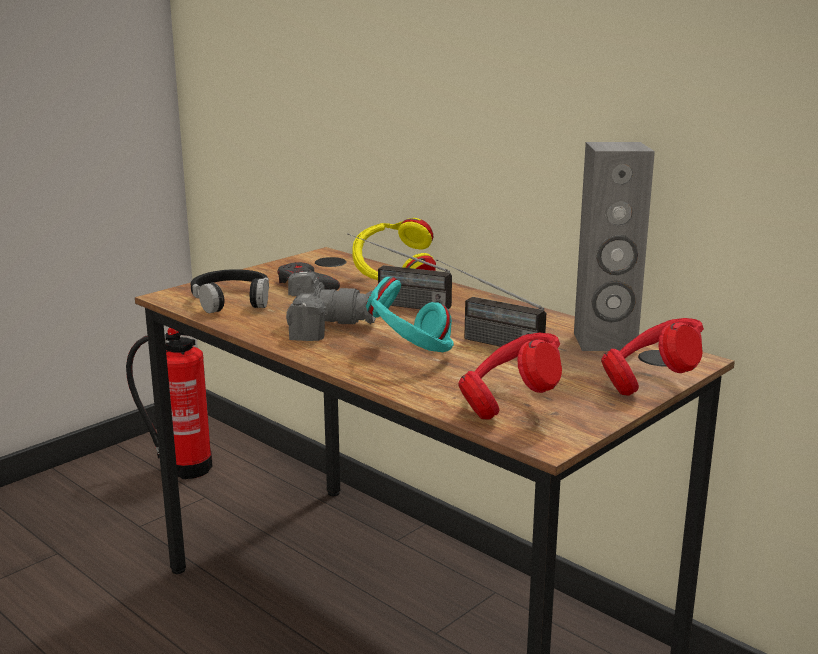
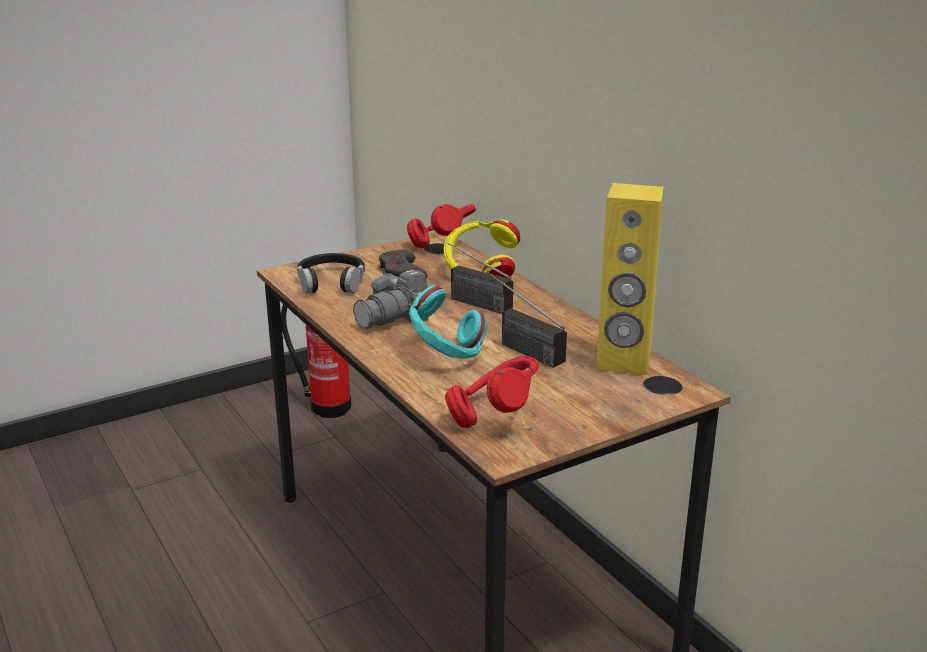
camera: 15 degrees right, 5 degrees up
camera [286,272,376,341] -> camera turned 120 degrees clockwise [353,270,428,329]
grey speaker [574,142,655,351] -> yellow speaker [596,183,663,375]
red headphones [601,318,704,396] -> red headphones moved to [407,204,476,248]

